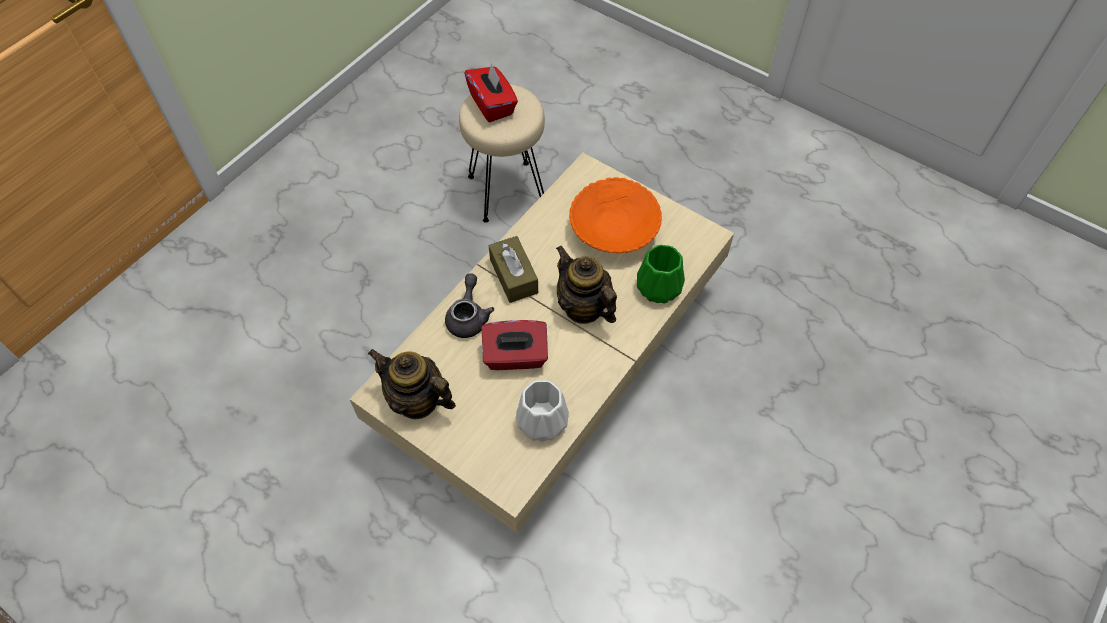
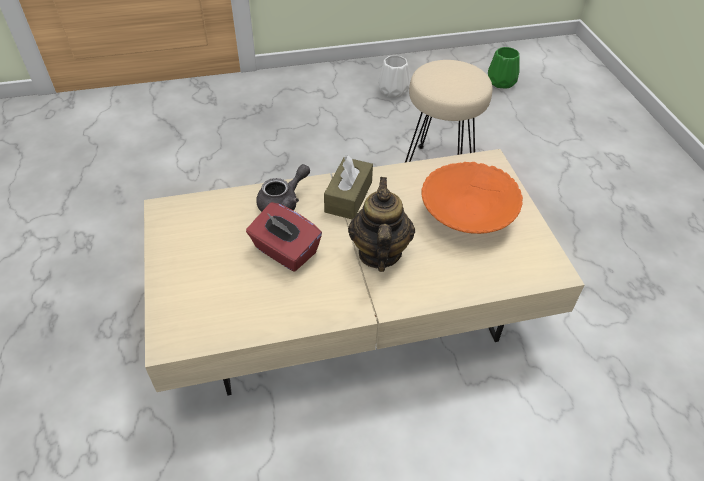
camera: 40 degrees right, 10 degrees down
teapot [368,349,456,419] -> none
red tissue box [464,63,518,122] -> none
white vase [516,380,569,442] -> white vase moved to [379,55,410,98]
green vase [637,245,685,303] -> green vase moved to [488,47,520,88]

